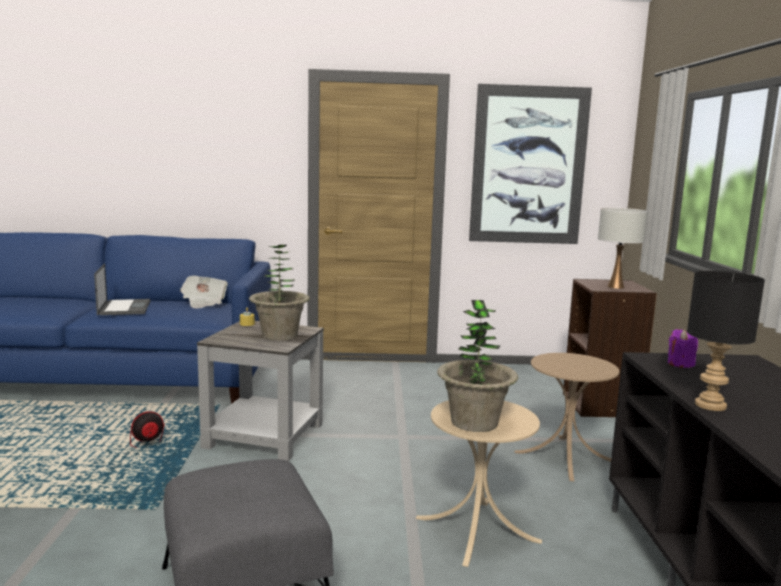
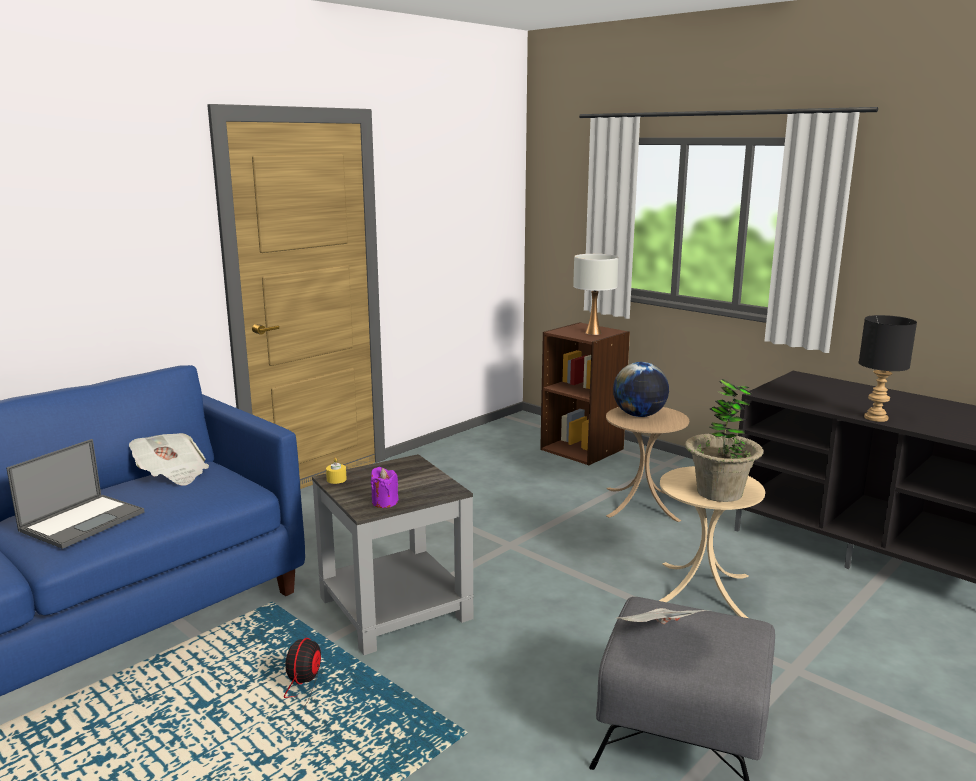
camera: 45 degrees left, 5 degrees up
laptop [94,263,150,315] -> laptop turned 90 degrees clockwise [6,439,144,549]
potted plant [249,245,310,341] -> none
picture [469,84,592,244] -> none
purple candle [668,329,698,368] -> purple candle moved to [371,467,398,508]
none -> globe [613,362,669,417]
none -> newspaper [616,608,707,624]

